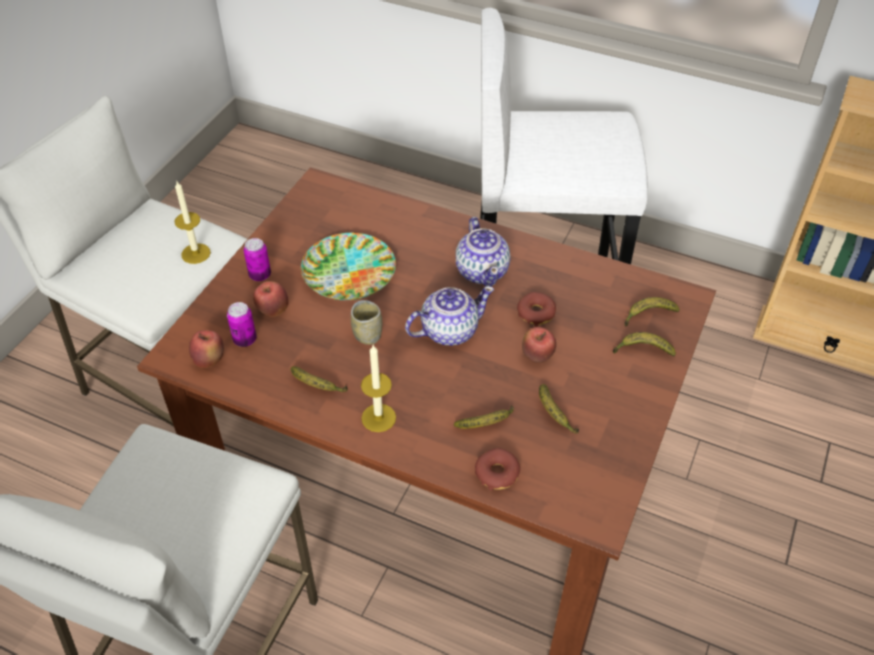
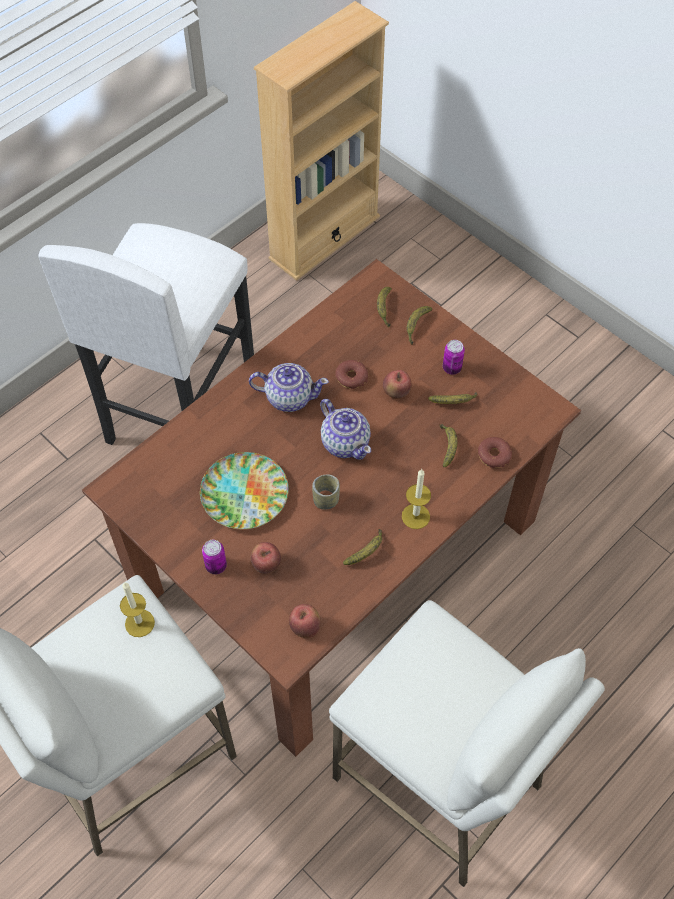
camera: 70 degrees left, 10 degrees up
can [227,302,257,347] -> can moved to [443,340,465,375]
teapot [405,286,494,346] -> teapot turned 150 degrees clockwise [320,399,371,460]

